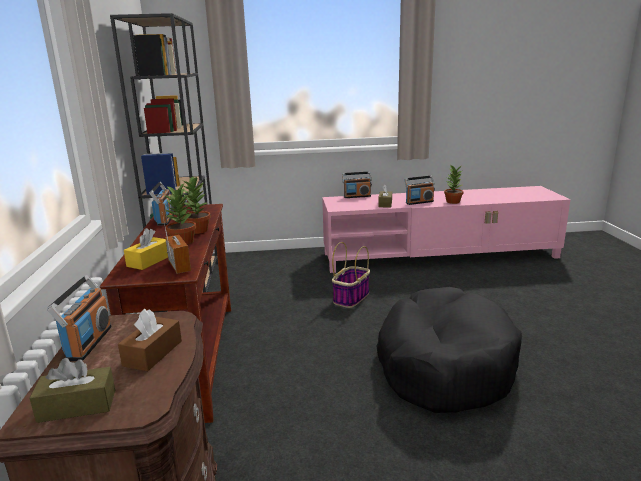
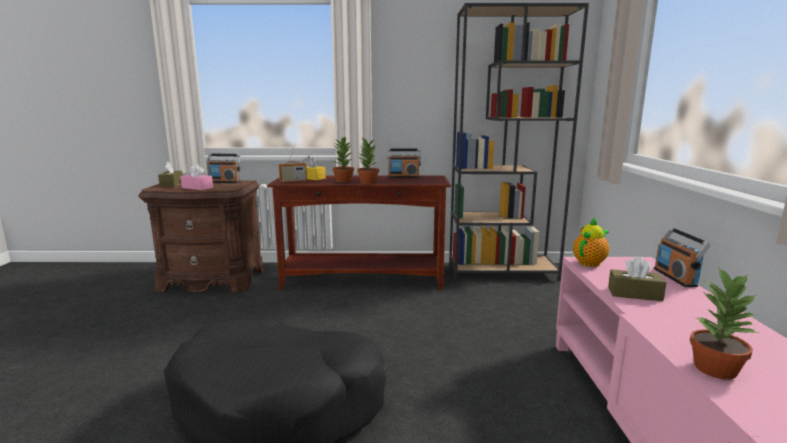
camera: 95 degrees right, 5 degrees down
brown tissue box [118,309,182,371] -> pink tissue box [180,164,213,190]
basket [332,242,370,308] -> none
radio [405,176,435,205] -> none
none -> teapot [573,218,609,267]

